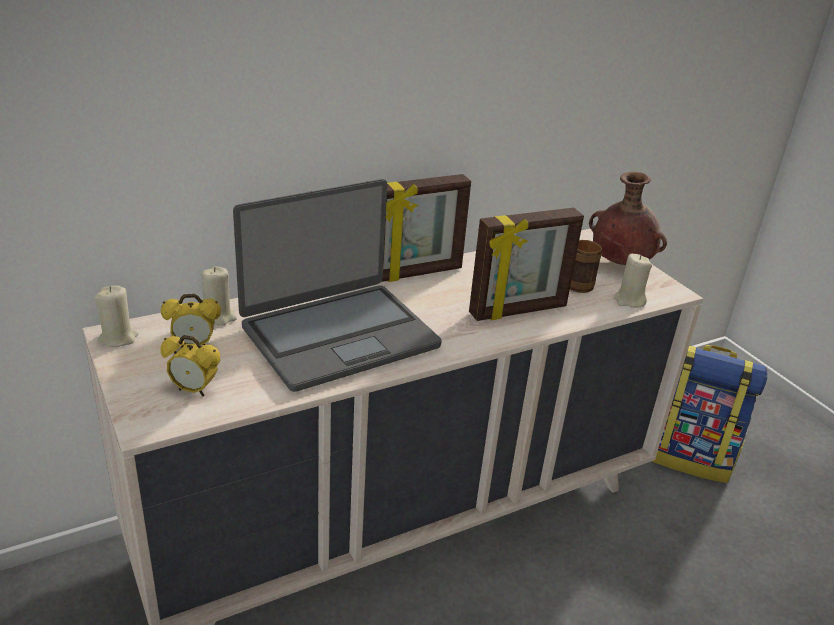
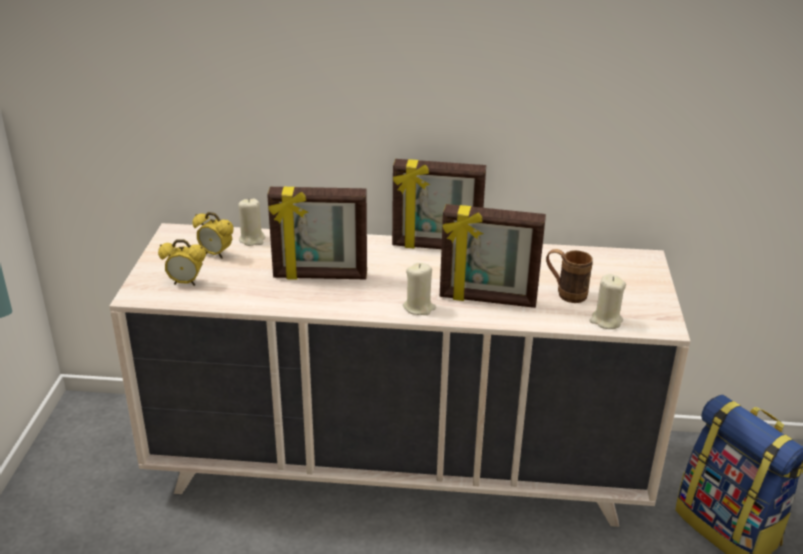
camera: 35 degrees right, 0 degrees up
beige candle [94,285,139,347] -> beige candle moved to [403,263,436,315]
alarm clock [160,335,220,396] -> alarm clock turned 45 degrees counterclockwise [158,240,206,286]
laptop [233,179,442,392] -> picture frame [267,187,367,280]
brown vase [589,172,667,265] -> none

